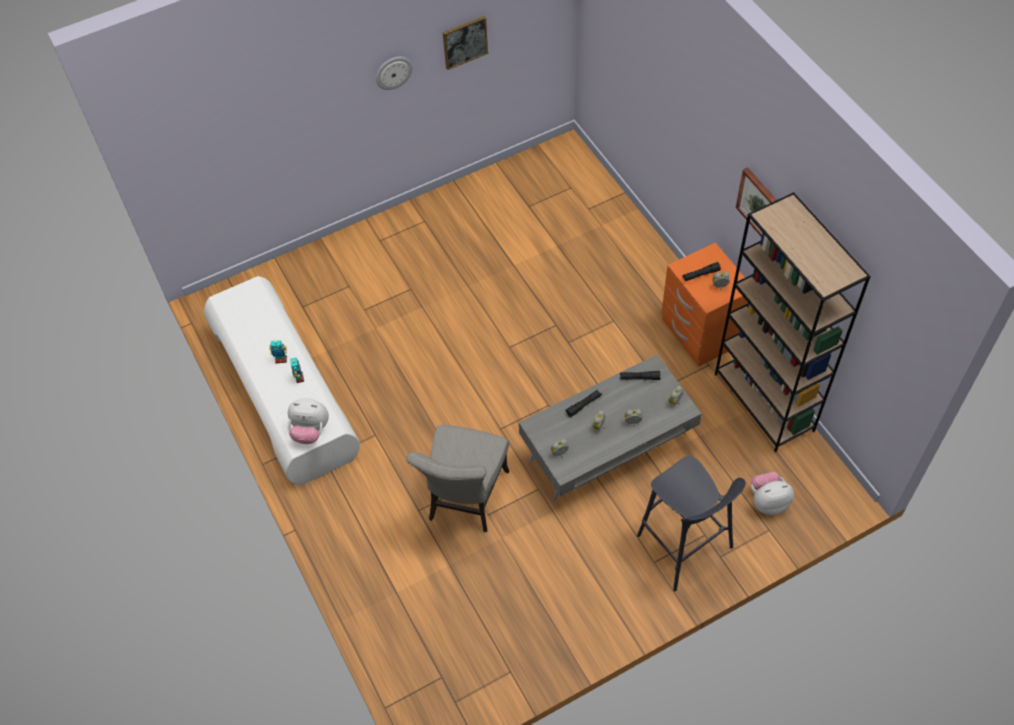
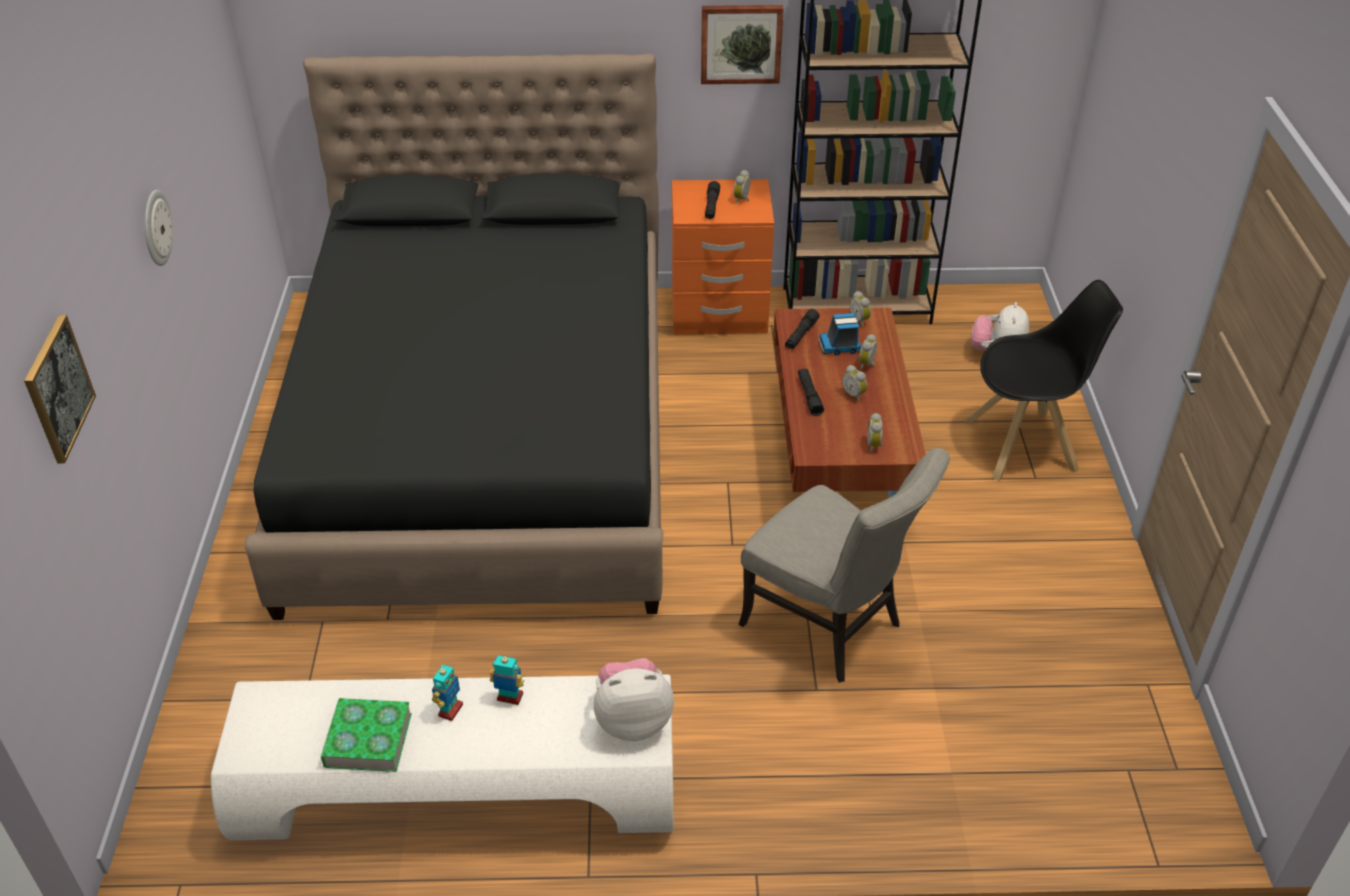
camera: 65 degrees left, 15 degrees down
plush toy [288,398,329,444] -> plush toy turned 135 degrees counterclockwise [594,658,674,741]
picture [443,16,488,70] -> picture moved to [24,315,96,463]
grey coffee table [519,355,702,502] -> brown coffee table [773,308,926,498]
grey stool [637,456,746,591] -> black chair [965,280,1123,481]
none -> black bed [244,53,663,620]
none -> book [321,698,412,772]
none -> toy truck [818,313,862,355]

